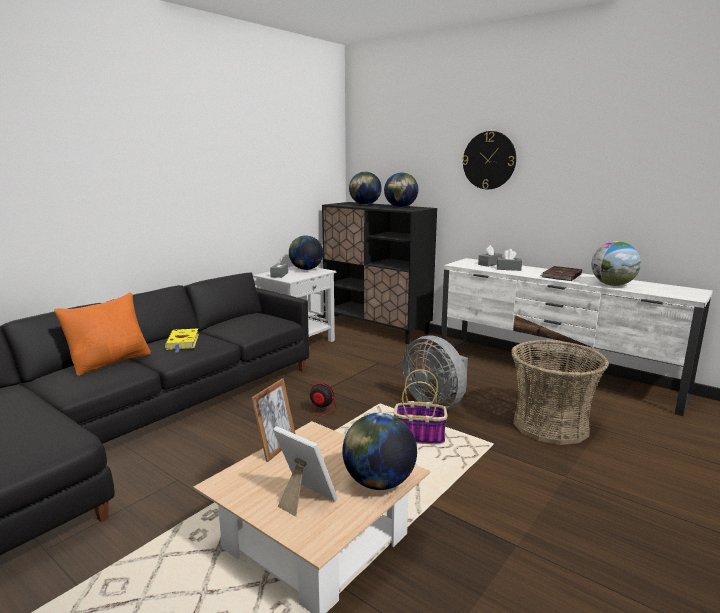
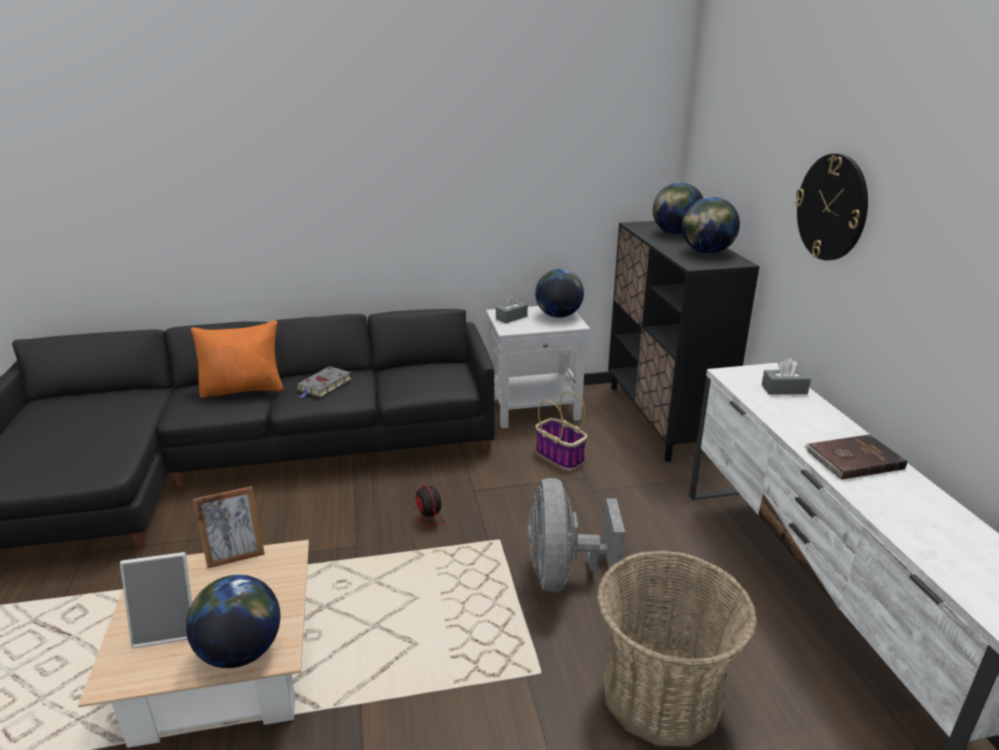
camera: 40 degrees right, 10 degrees up
yellow book [165,328,199,352] -> grey book [297,366,351,398]
picture frame [273,426,337,517] -> picture frame turned 90 degrees clockwise [120,552,192,649]
basket [394,369,447,445] -> basket moved to [536,391,587,470]
grey tissue box [497,249,522,271] -> none
globe [591,241,641,286] -> none

